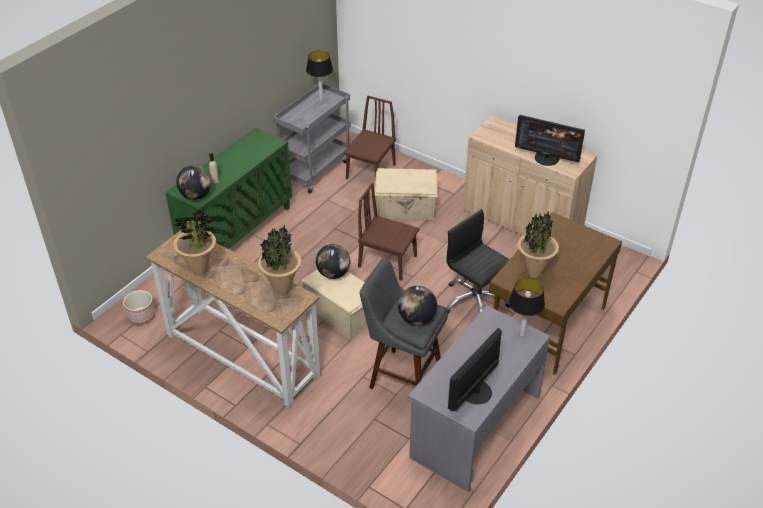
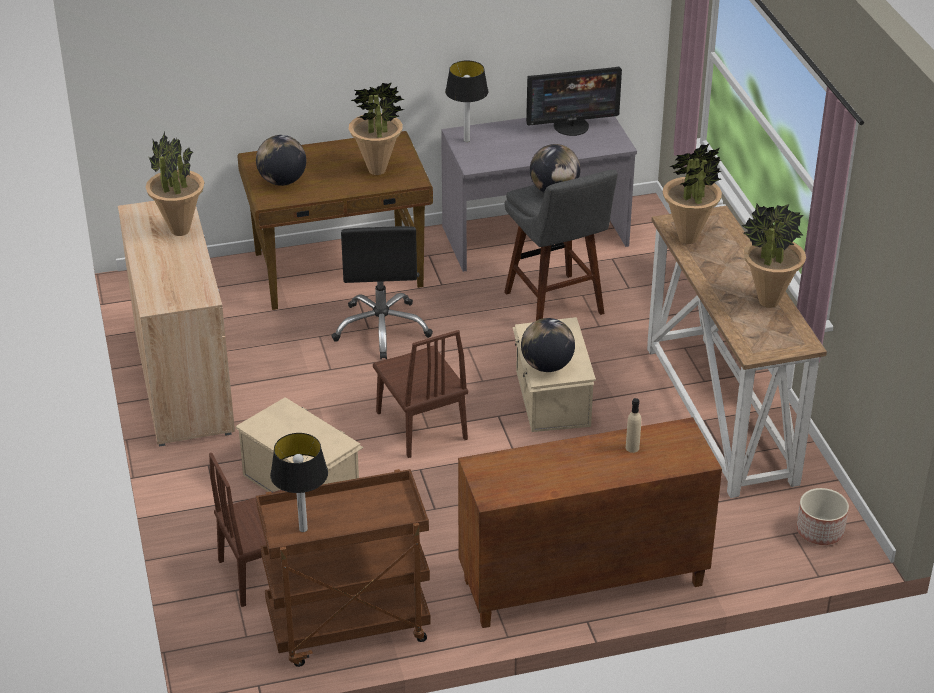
camera: 140 degrees left, 5 degrees down
green cabinet [165,128,292,249] -> brown cabinet [458,417,722,628]
globe [176,165,212,200] -> globe moved to [256,135,306,186]
grey cart [273,83,351,193] -> brown cart [256,469,431,667]
monitor [515,115,585,166] -> potted plant [146,132,205,236]

